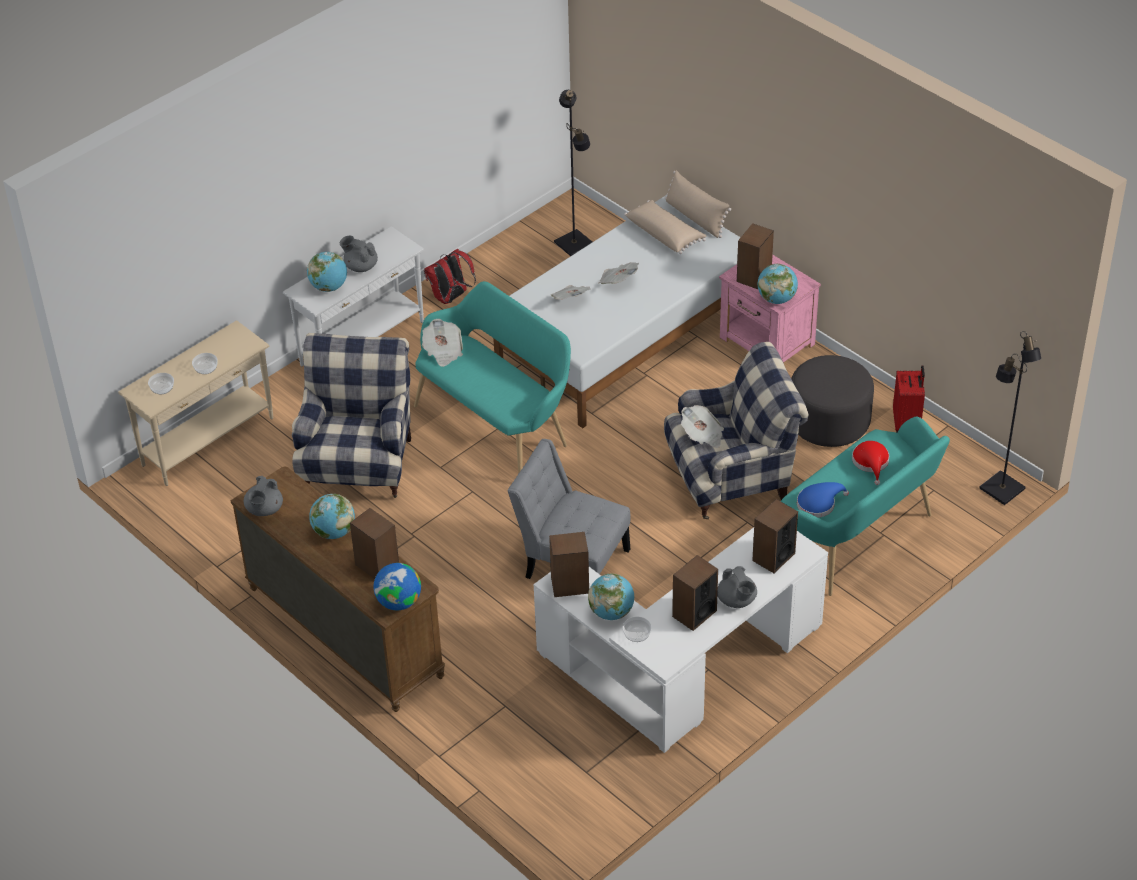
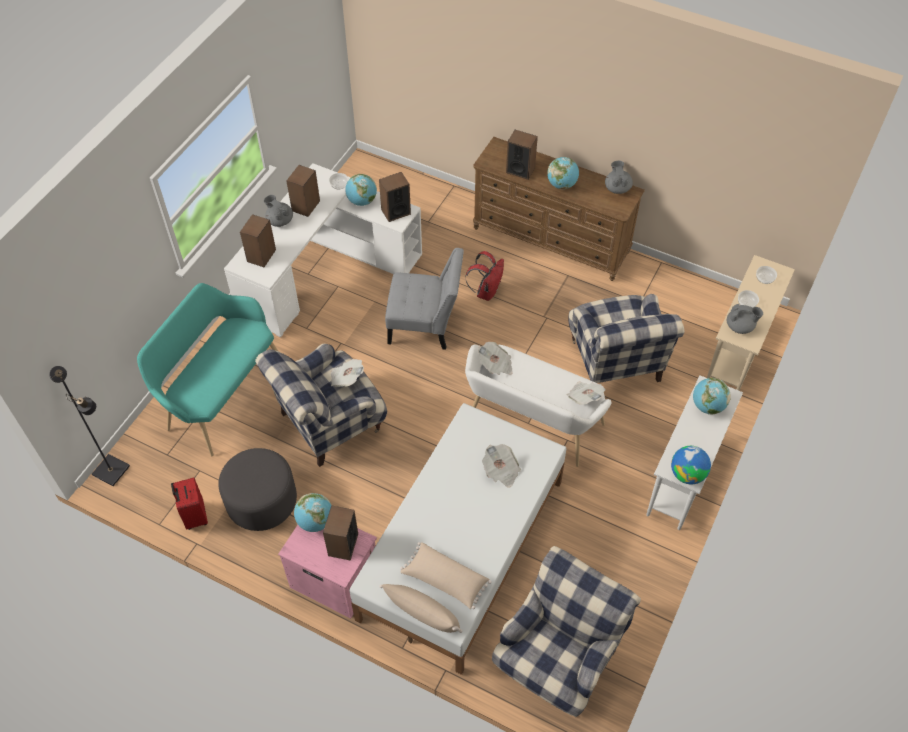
camera: 160 degrees right, 10 degrees up
grey teapot [340,236,378,272] -> grey teapot moved to [727,304,763,334]
globe [373,563,421,610] -> globe moved to [671,446,711,484]
turquoise bench [414,281,571,474] -> white bench [465,344,611,467]
red backpack [424,248,476,304] -> red backpack moved to [465,251,504,301]
black floor lamp [554,90,592,256] -> armchair [492,546,641,717]
newspaper [598,262,639,284] -> newspaper moved to [478,342,513,375]
blue hat [797,482,849,517] -> none
red hat [852,441,889,485] -> none

